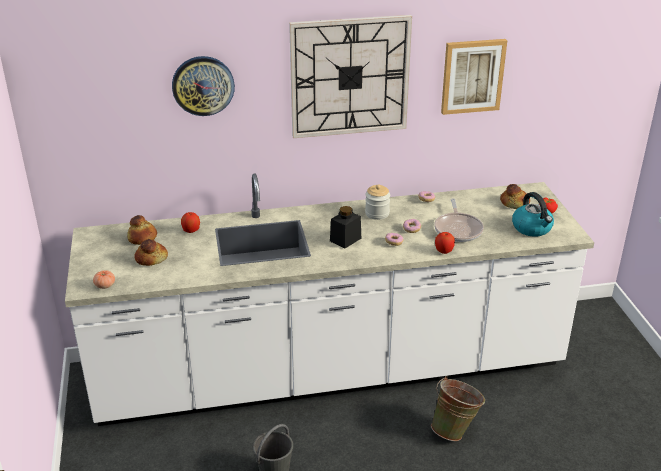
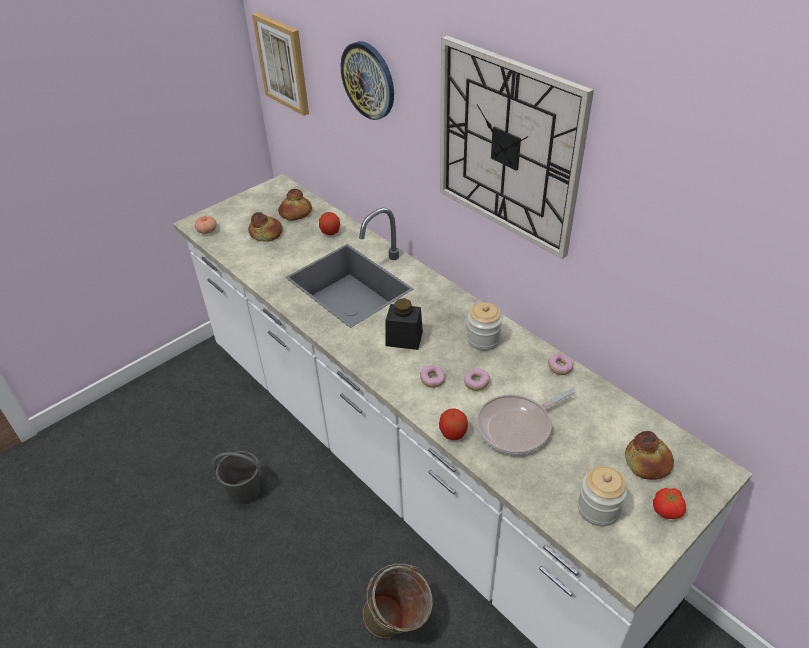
camera: 60 degrees right, 10 degrees up
picture [441,39,507,115] -> picture moved to [252,12,309,116]
kettle [512,192,554,237] -> jar [578,466,627,526]

